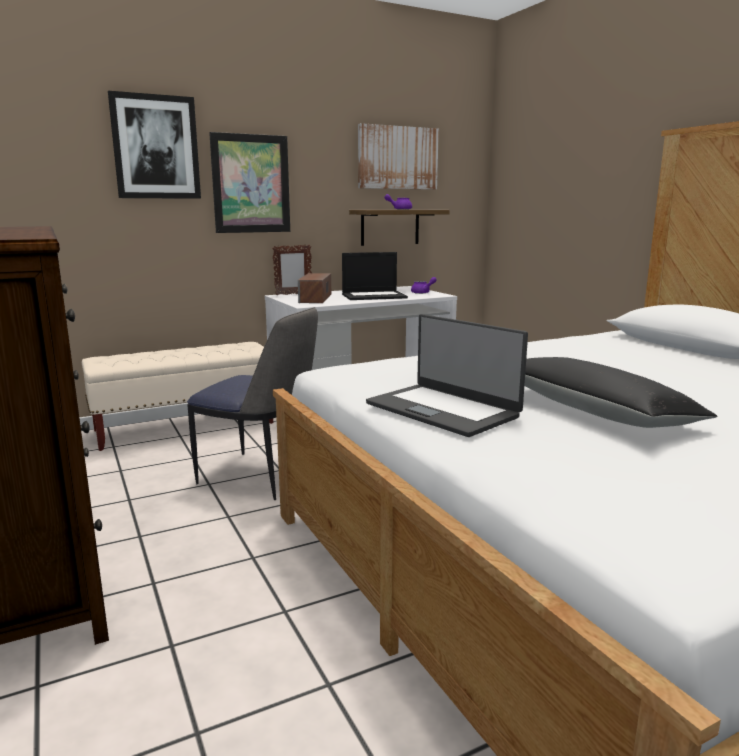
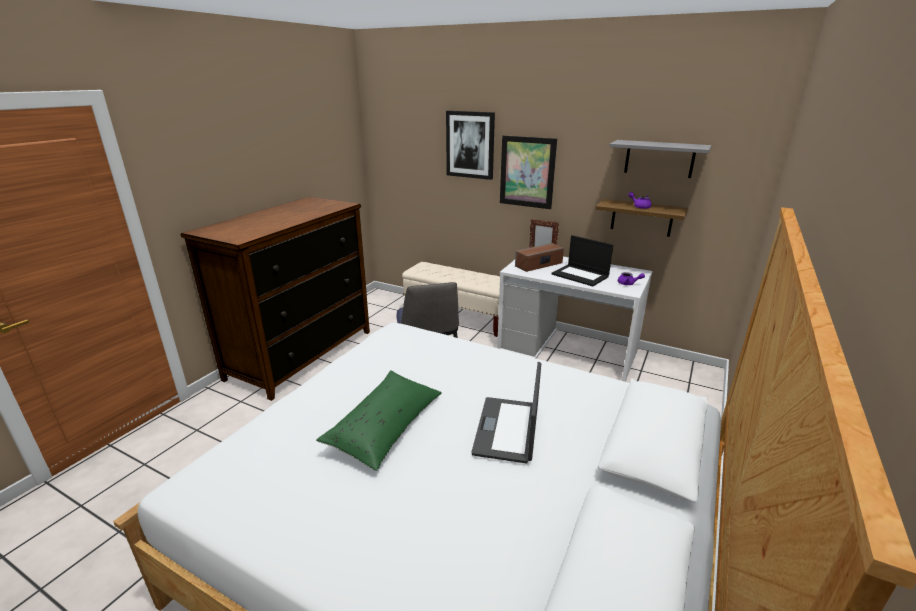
camera: 55 degrees right, 10 degrees up
picture [358,123,439,189] -> grey shelf [609,140,711,178]
laptop [366,314,528,437] -> laptop moved to [471,362,541,464]
black pillow [524,357,717,428] -> green pillow [316,371,442,471]

